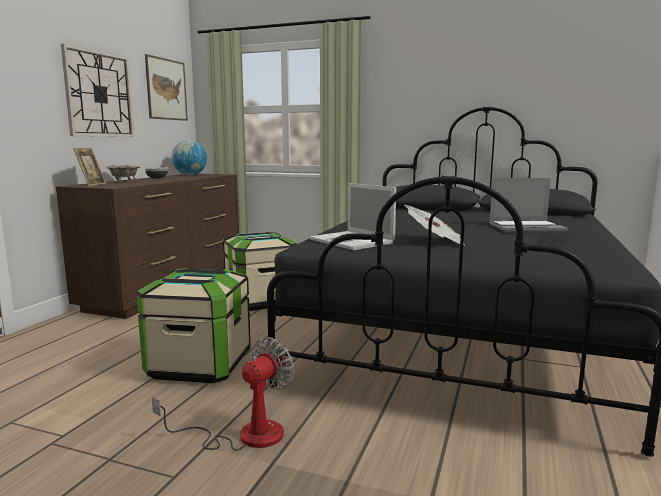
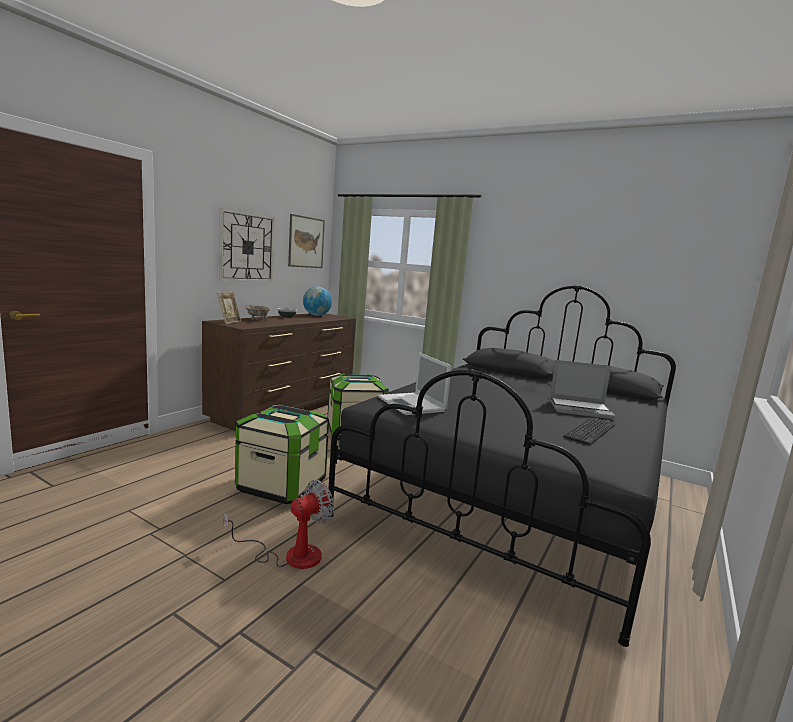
camera: 10 degrees right, 0 degrees up
newspaper [405,205,465,245] -> none

